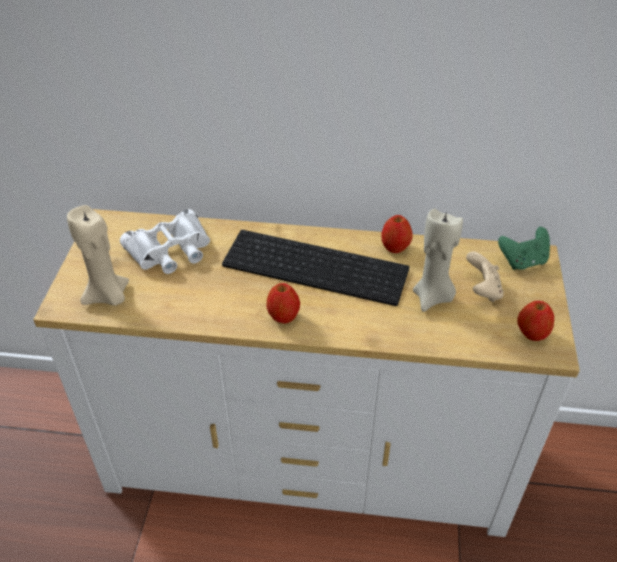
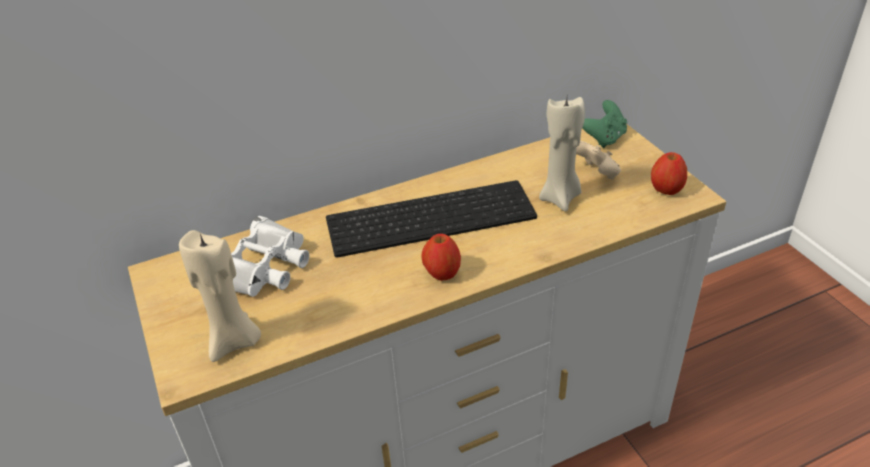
camera: 30 degrees left, 5 degrees down
apple [382,215,412,253] -> none

